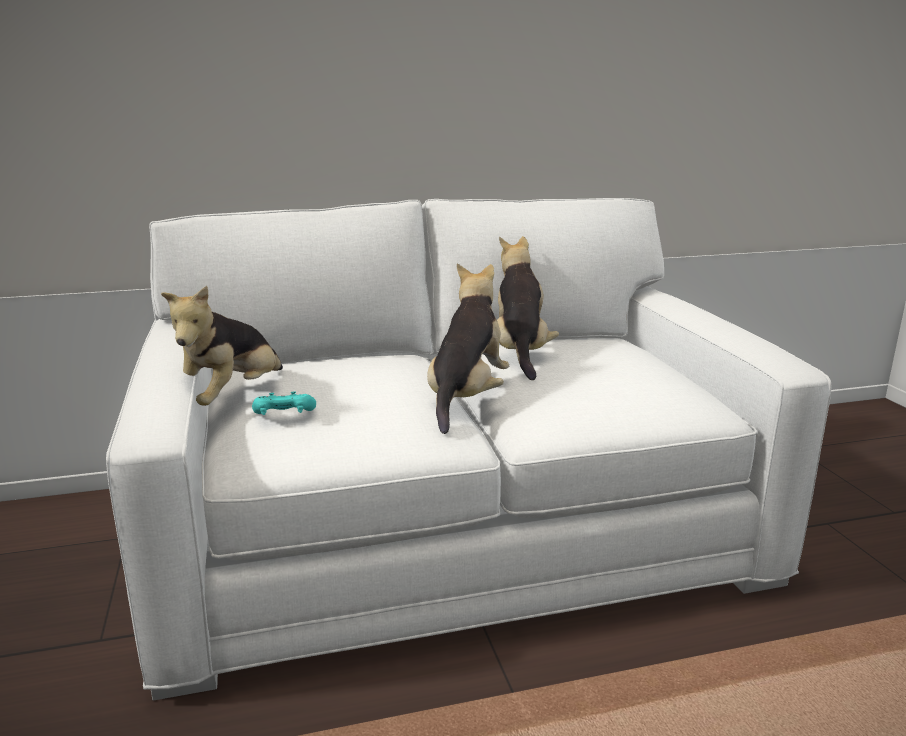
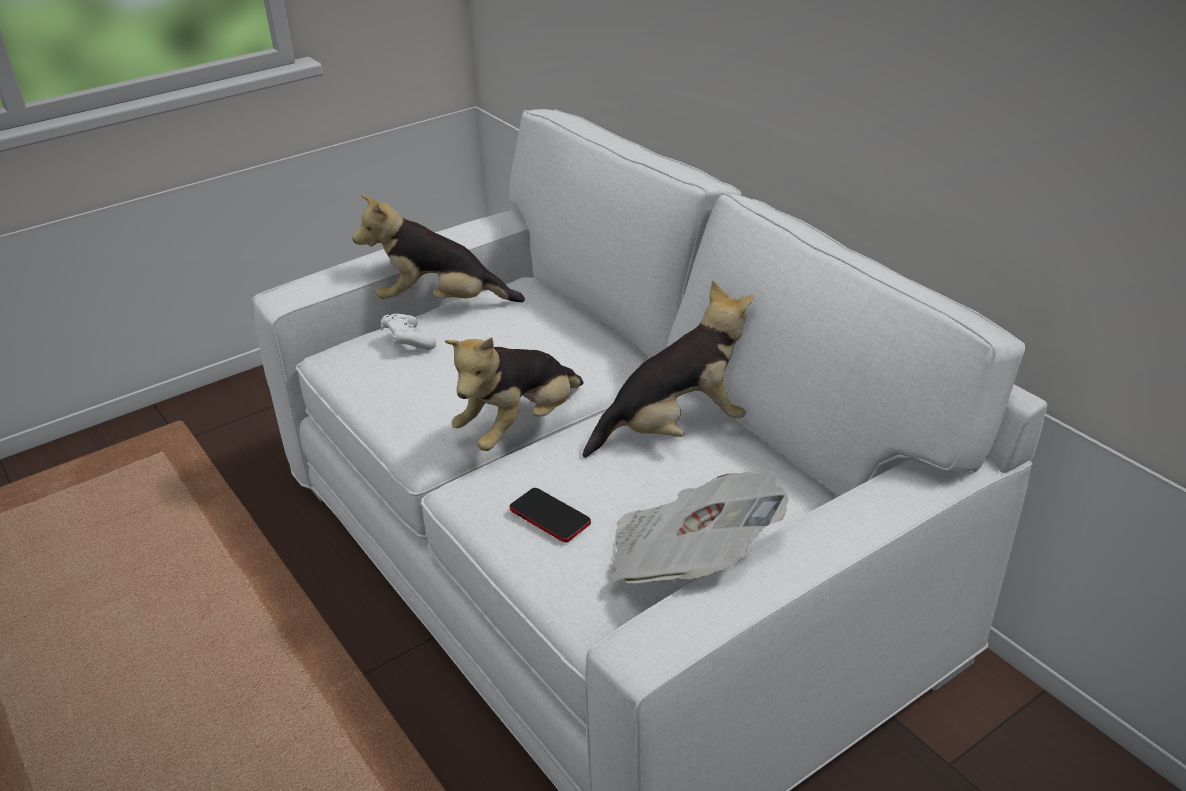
camera: 70 degrees right, 15 degrees up
turquoise game controller [252,392,316,415] -> white game controller [381,314,436,350]
plush toy [427,263,509,434] -> plush toy turned 135 degrees clockwise [445,337,584,451]
none -> phone [509,488,591,542]
none -> newspaper [609,470,788,583]

